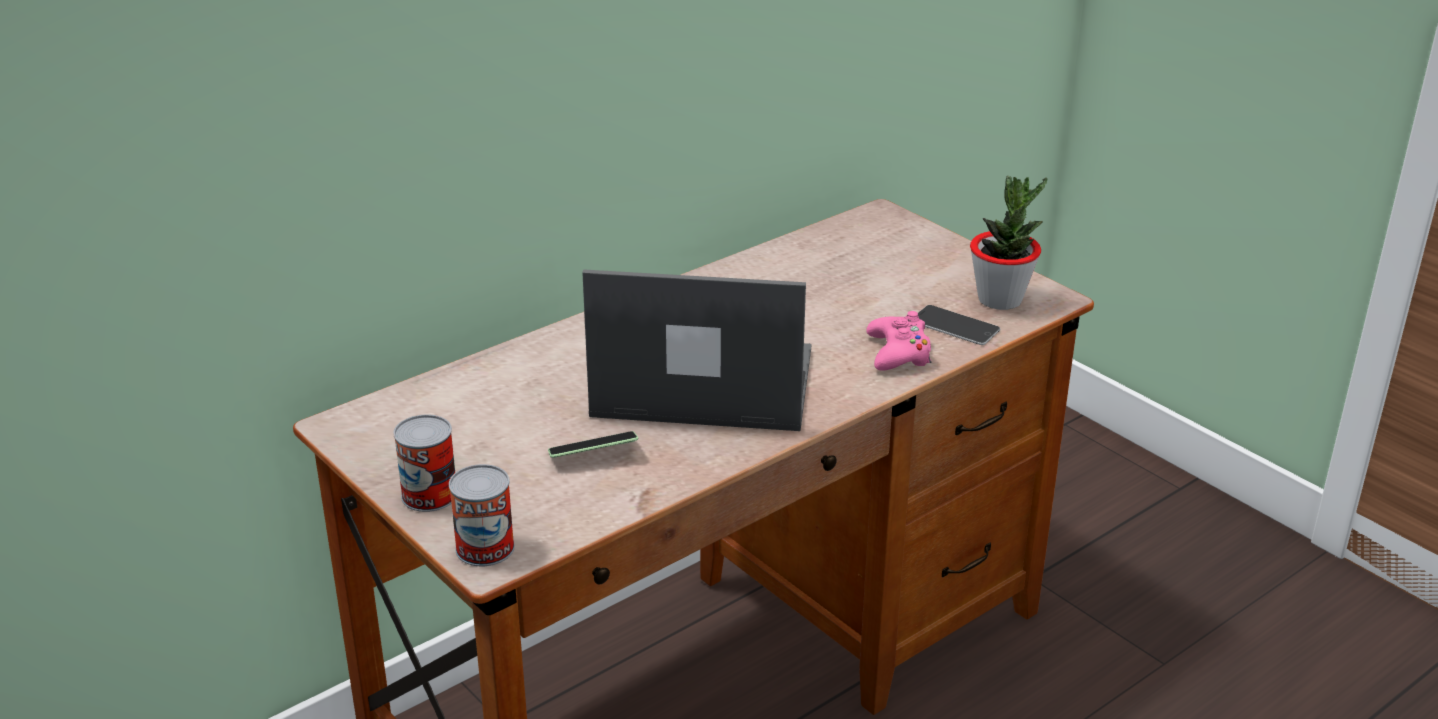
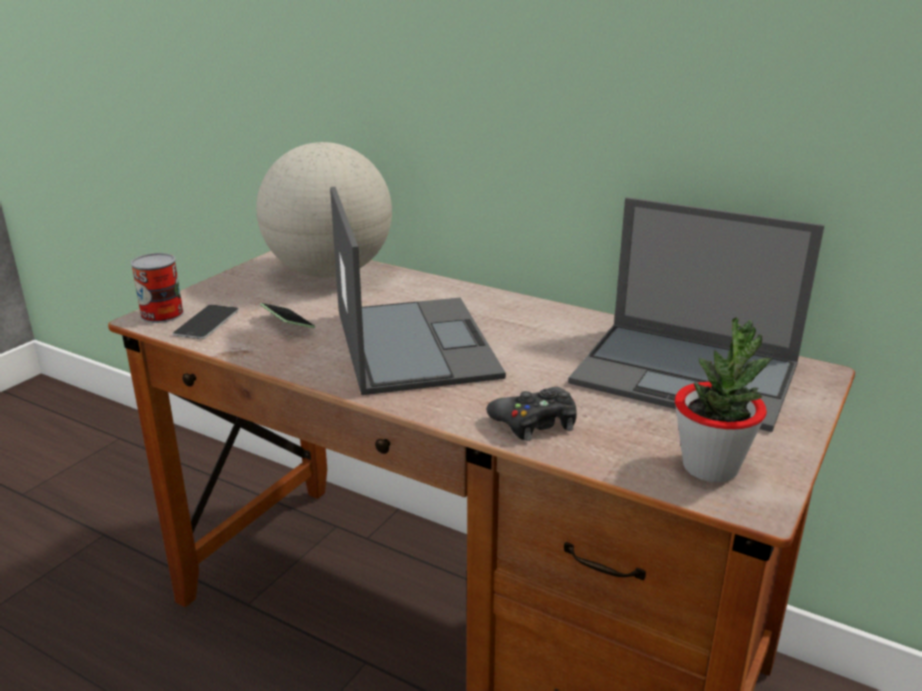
camera: 70 degrees right, 5 degrees down
can [393,414,455,512] -> none
pink game controller [866,311,932,371] -> black game controller [487,387,577,441]
phone [918,305,1000,345] -> phone moved to [173,305,239,339]
none -> globe [256,142,392,278]
none -> laptop [568,197,825,432]

